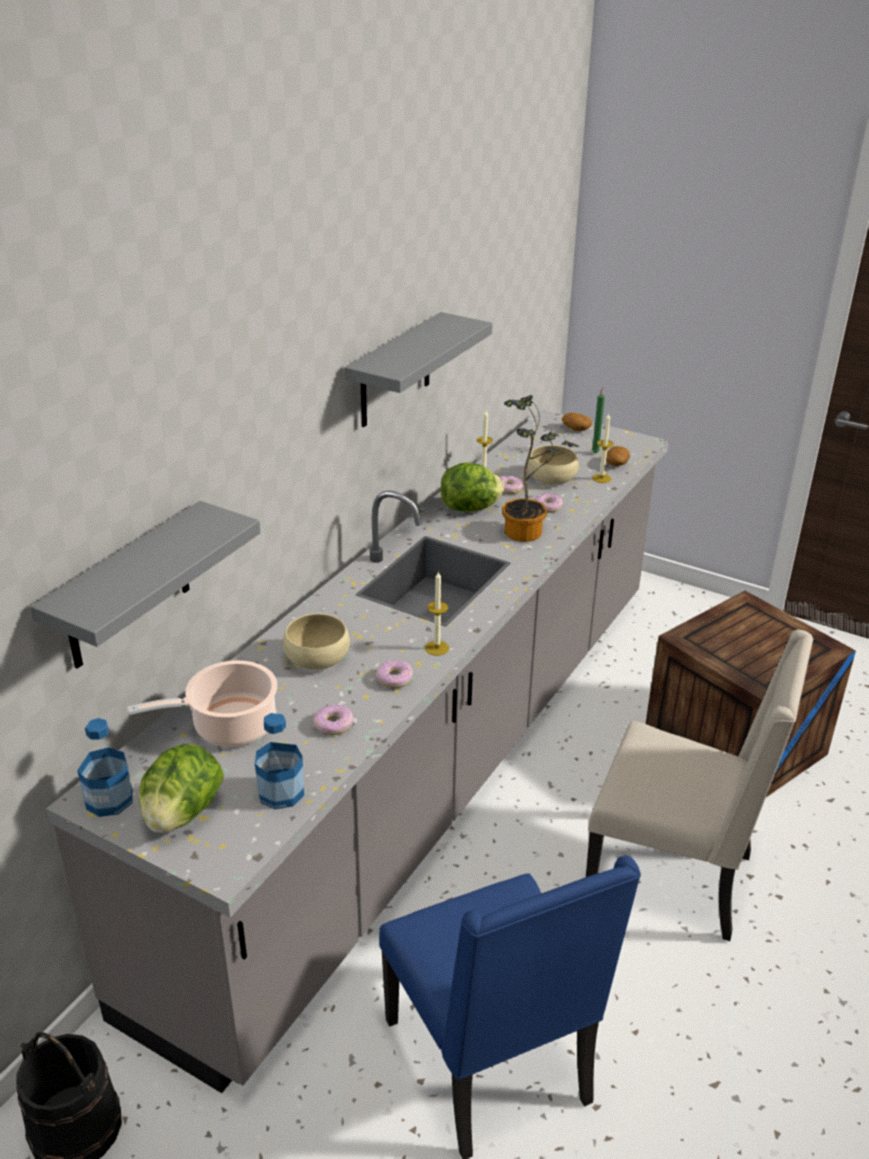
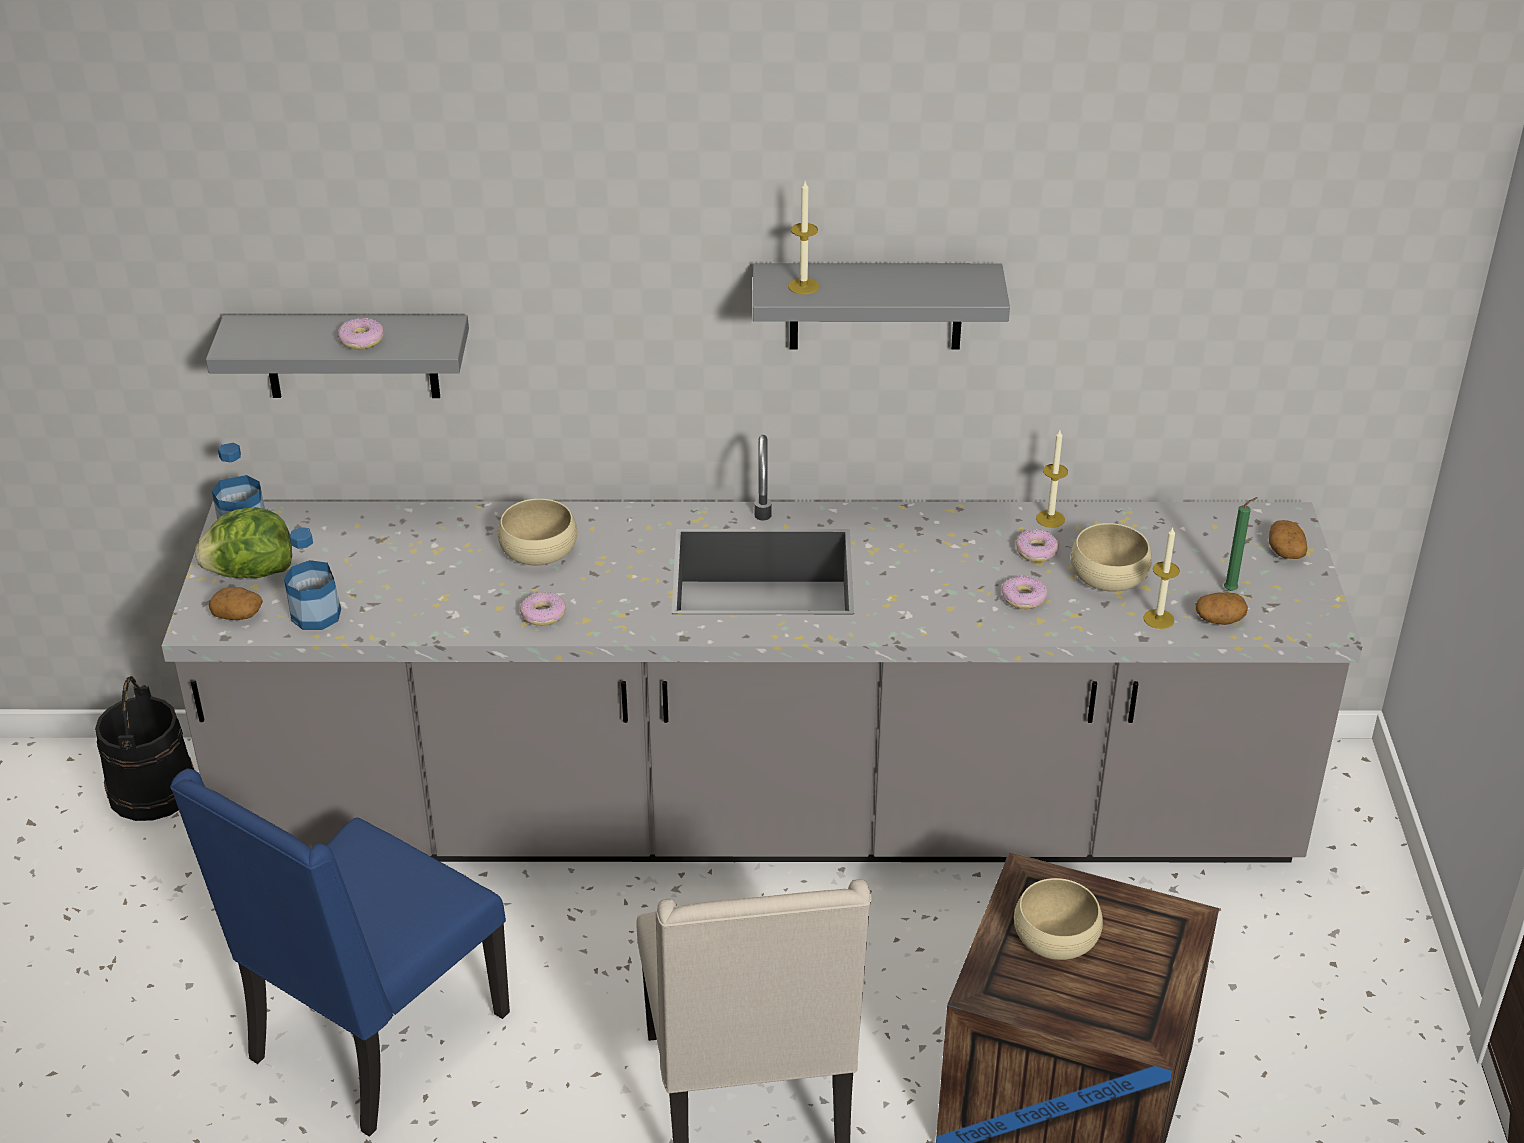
camera: 60 degrees right, 5 degrees up
cooking pot [127,660,277,747] -> none
donut [313,705,353,735] -> donut moved to [337,318,384,349]
candle [425,571,449,656] -> candle moved to [788,181,819,294]
lettuce [441,462,504,512] -> none
potted plant [502,395,579,542] -> none
none -> potato [209,587,263,620]
none -> beige bowl [1014,878,1103,960]

